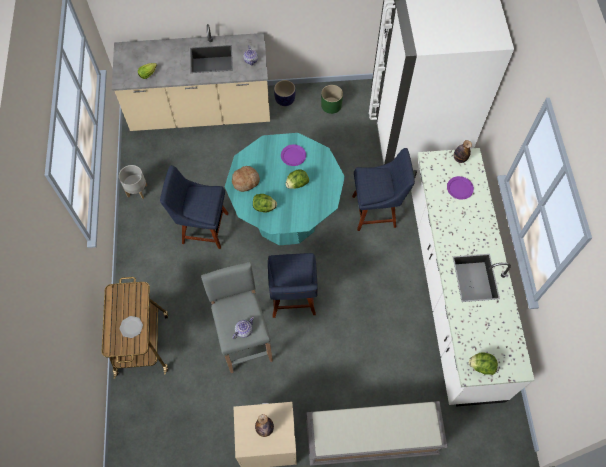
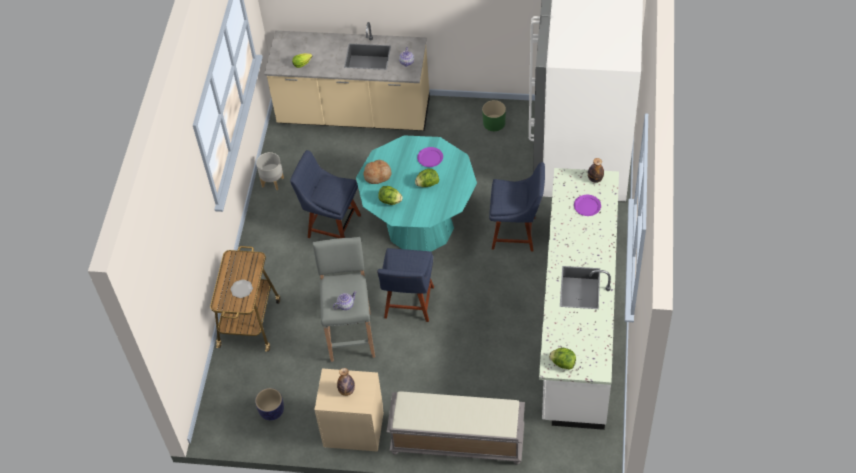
camera: 15 degrees right, 10 degrees down
planter [274,80,296,106] -> planter moved to [255,388,284,420]

